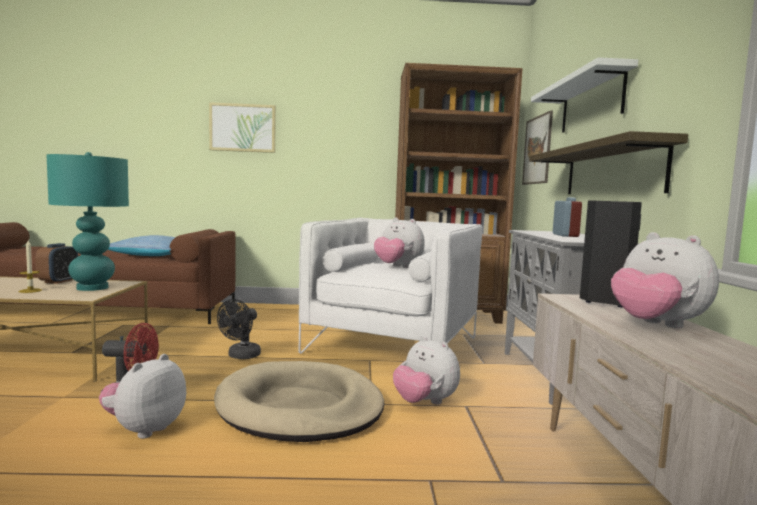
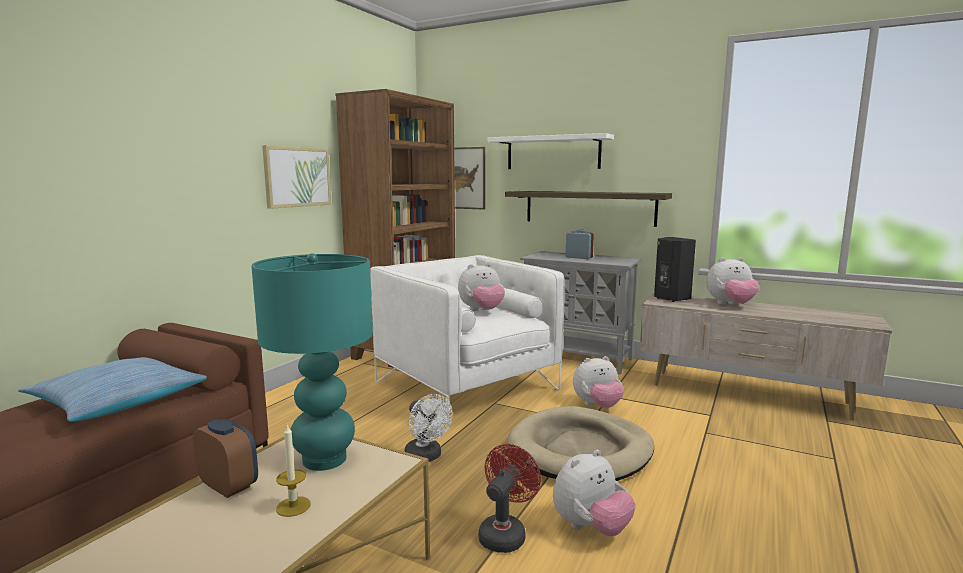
camera: 60 degrees left, 5 degrees up
plush toy [99,354,186,439] -> plush toy turned 90 degrees counterclockwise [553,450,636,536]
picture [209,102,276,153] -> picture moved to [262,145,331,209]
black fan [217,299,261,359] -> white fan [405,394,453,462]

